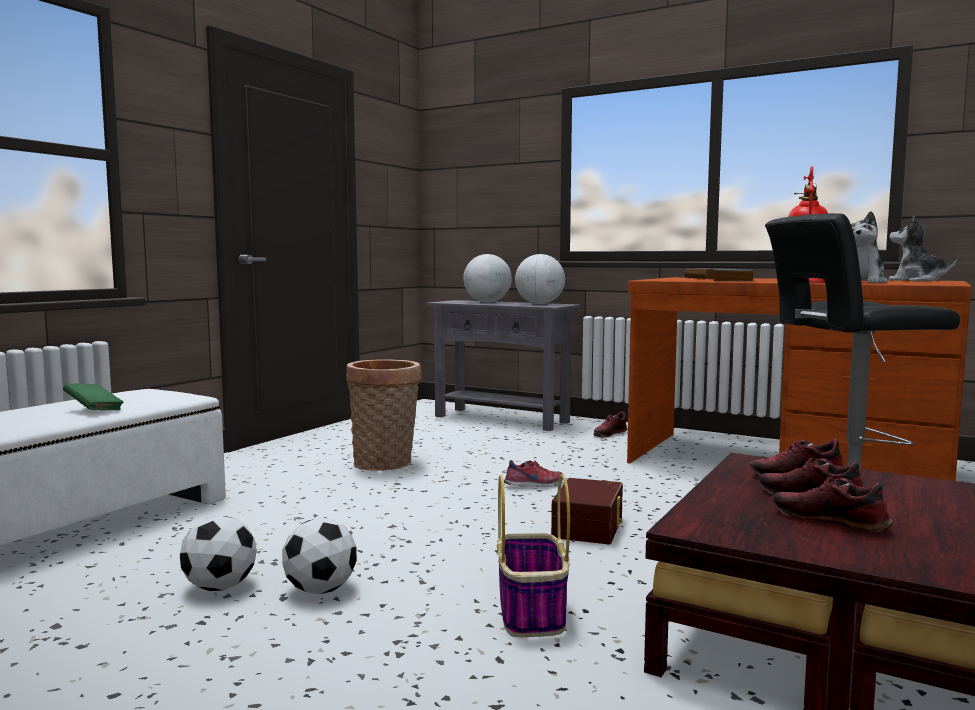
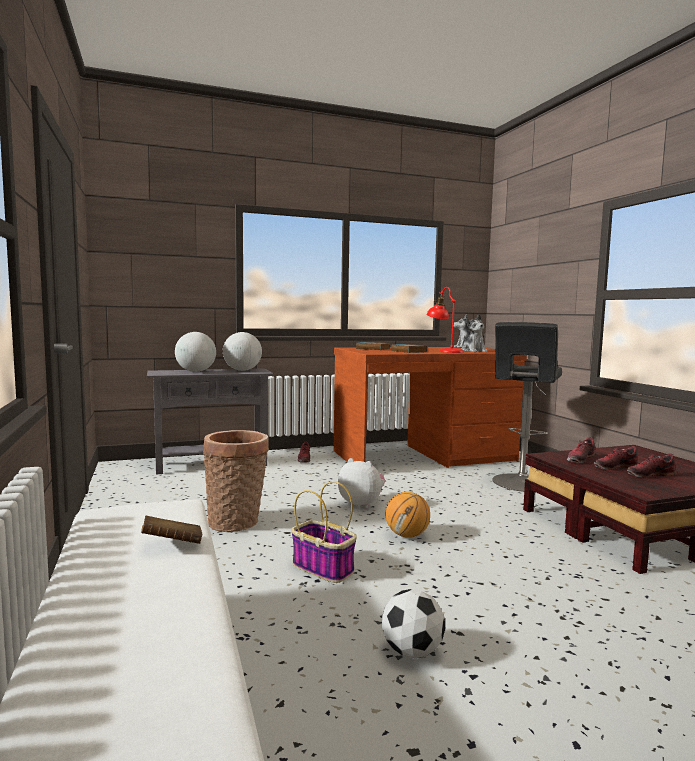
camera: 50 degrees left, 0 degrees up
green book [63,383,123,410] -> brown book [141,516,203,544]
football [282,519,357,594] -> none
basket [497,474,570,637] -> basket moved to [291,481,357,583]
shoe [504,460,563,487] -> plush toy [338,458,385,509]
brown storage box [551,478,623,544] -> none
none -> basketball [385,492,430,538]

